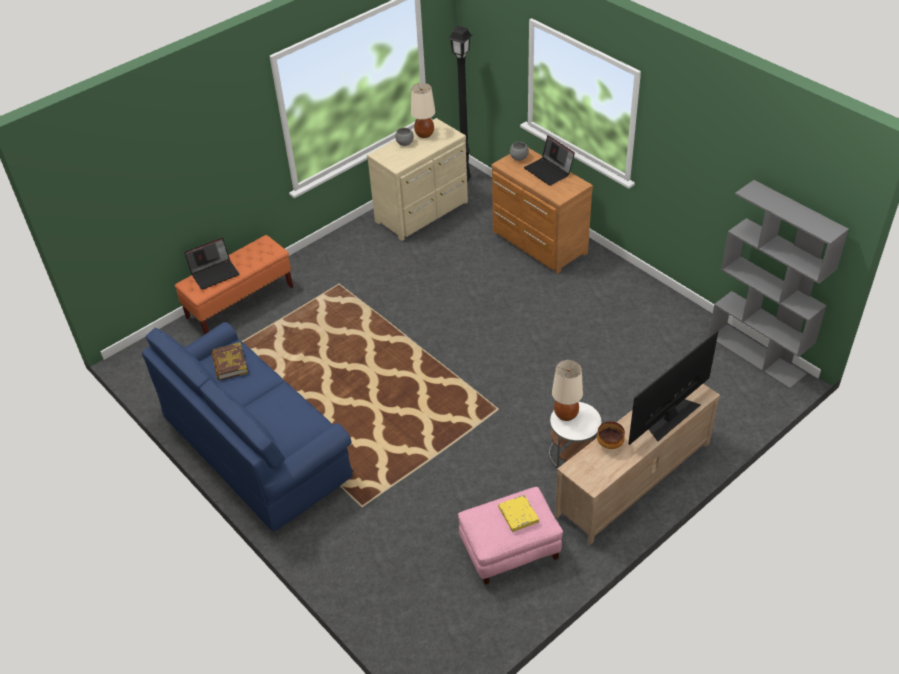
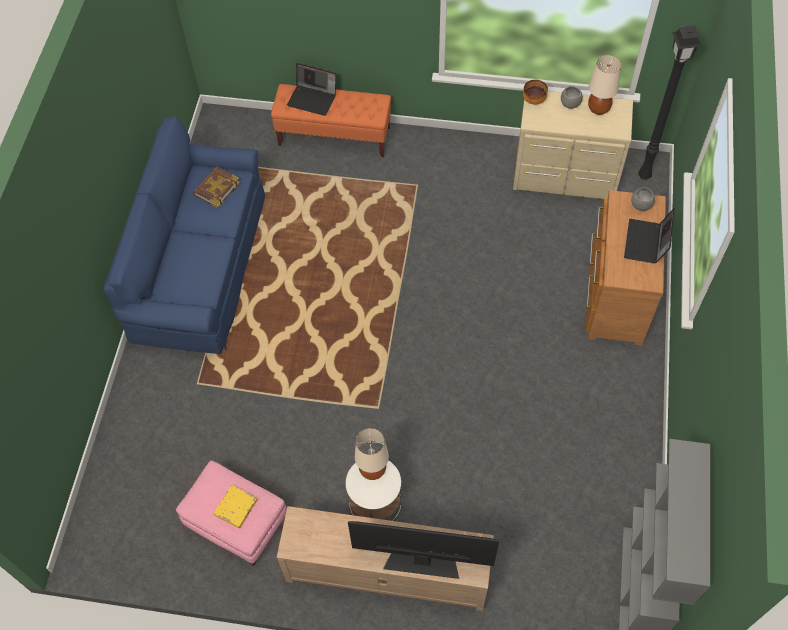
camera: 50 degrees right, 15 degrees up
bowl [597,421,625,449] -> bowl moved to [523,80,548,104]

